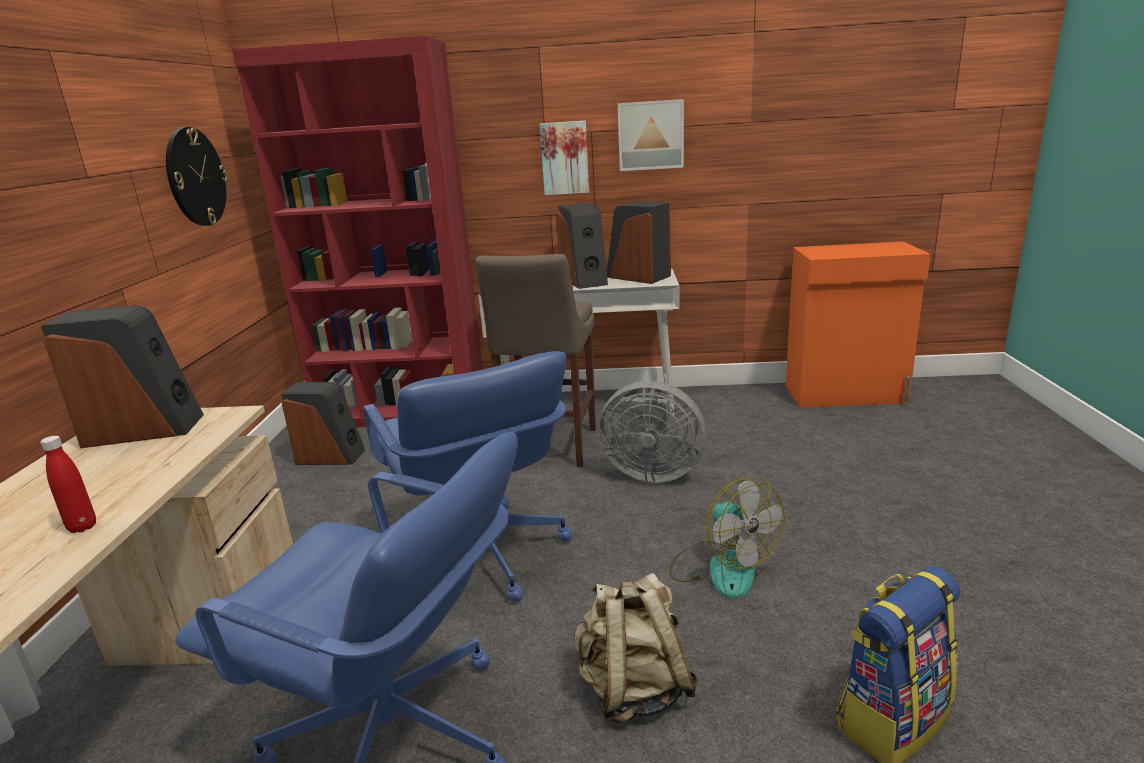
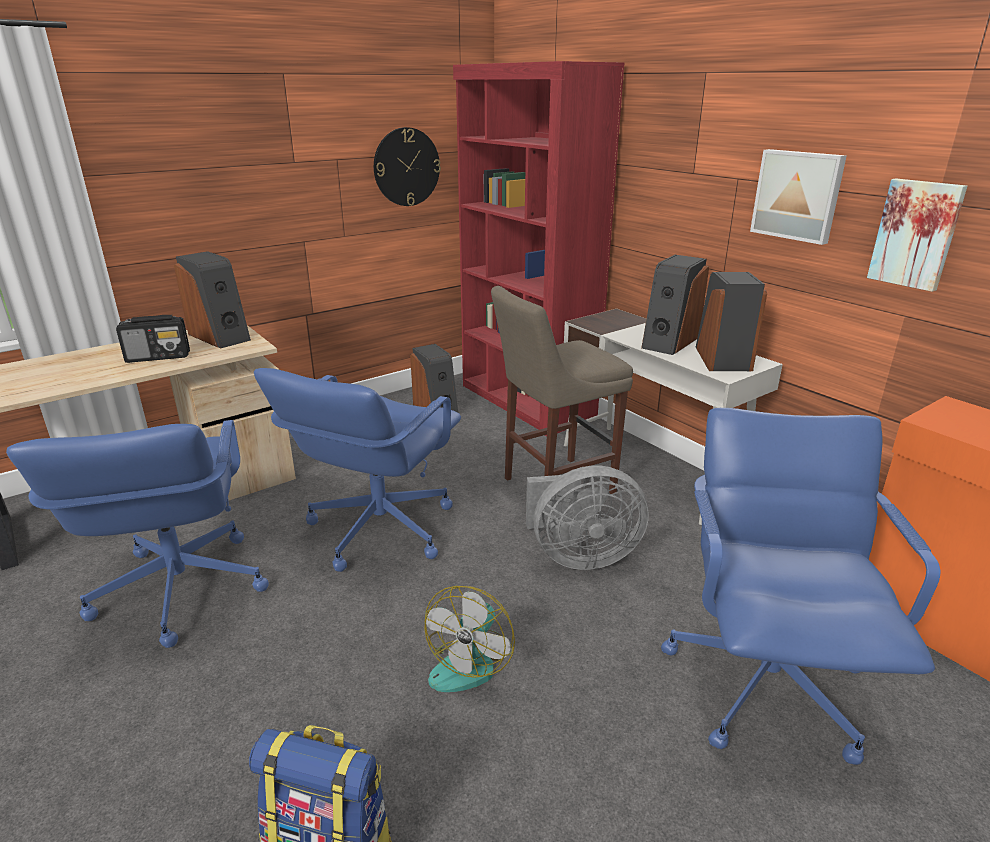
camera: 50 degrees right, 5 degrees up
red bottle [40,436,96,533] -> none
picture [540,121,589,195] -> picture moved to [867,178,968,292]
beige backpack [574,573,698,723] -> none
grey fan [599,381,706,483] -> grey fan turned 75 degrees counterclockwise [526,466,649,570]
none -> radio [116,315,190,363]
none -> blue office chair [661,408,941,765]

